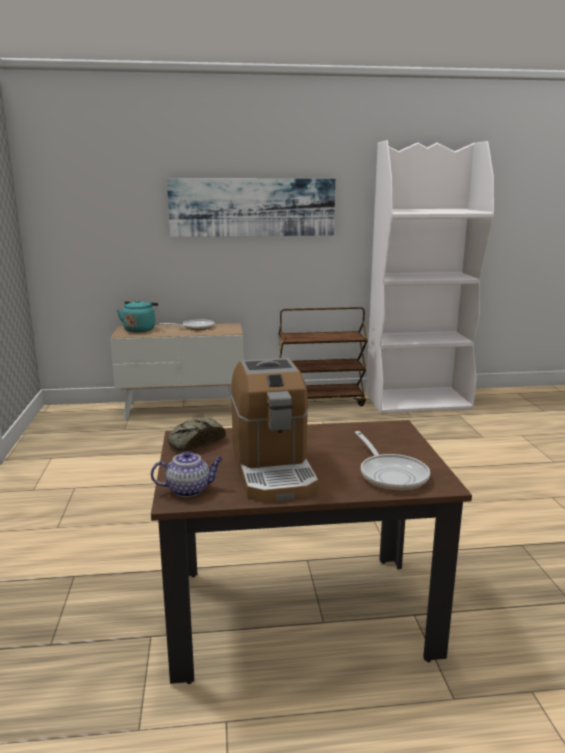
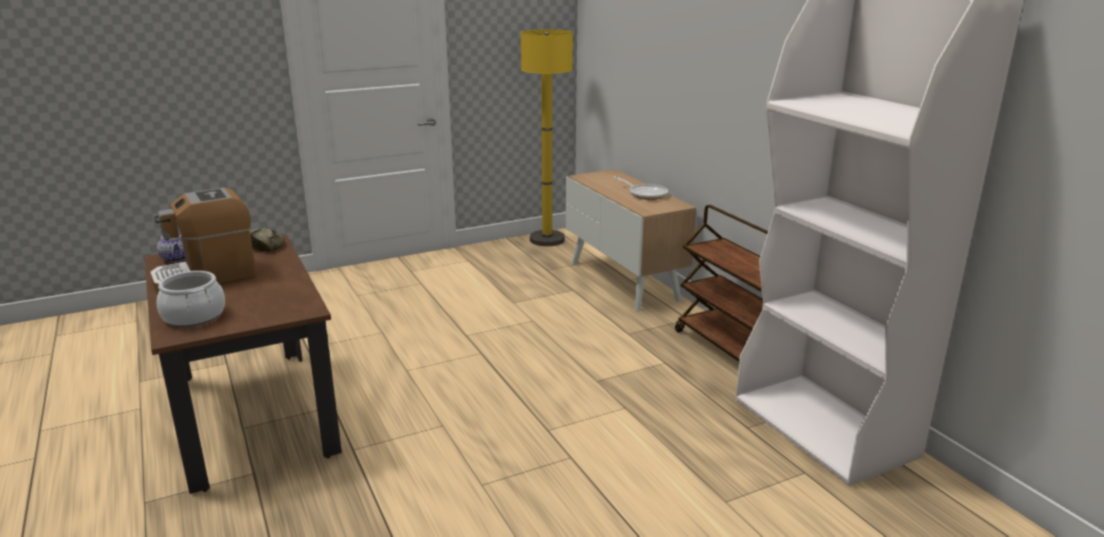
camera: 70 degrees right, 5 degrees up
turquoise kettle [117,300,158,332] -> none
picture [167,179,335,237] -> none
frying pan [355,431,430,491] -> cooking pot [157,268,225,327]
none -> yellow floor lamp [521,30,573,246]

